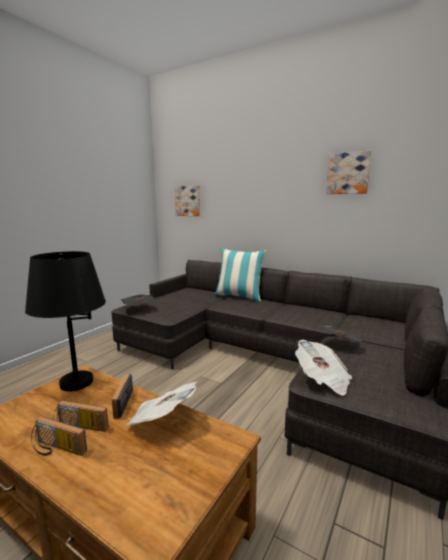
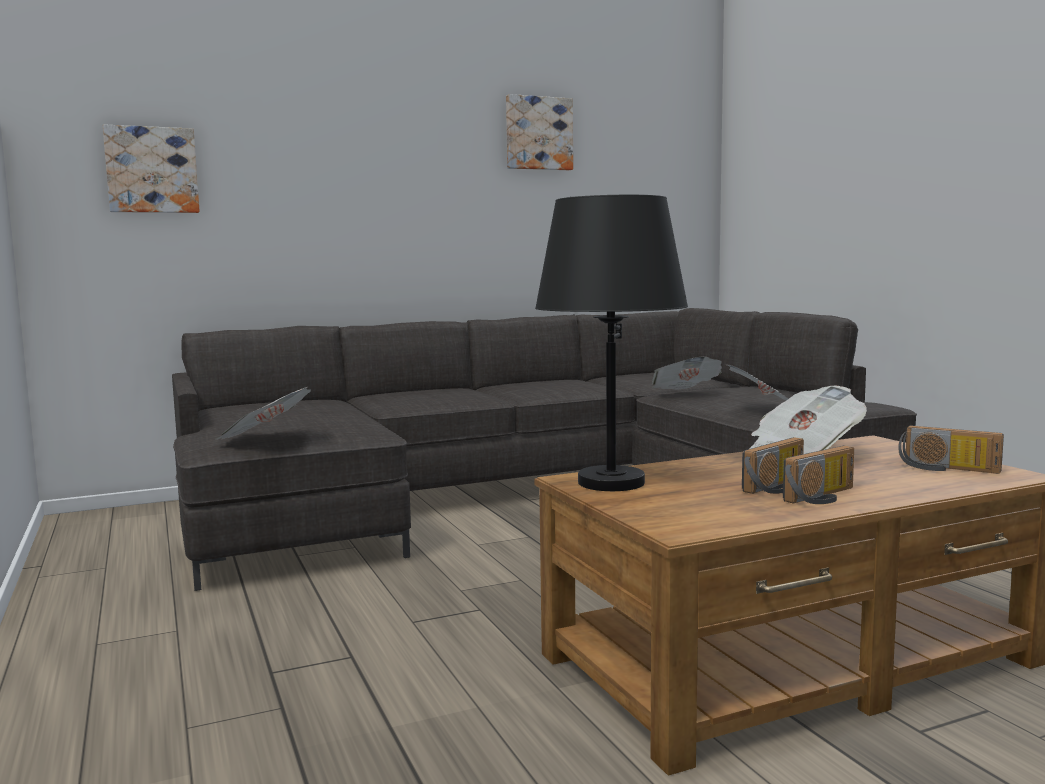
camera: 55 degrees left, 5 degrees down
radio [112,374,133,419] -> radio moved to [898,426,1004,474]
pillow [215,248,266,302] -> none

